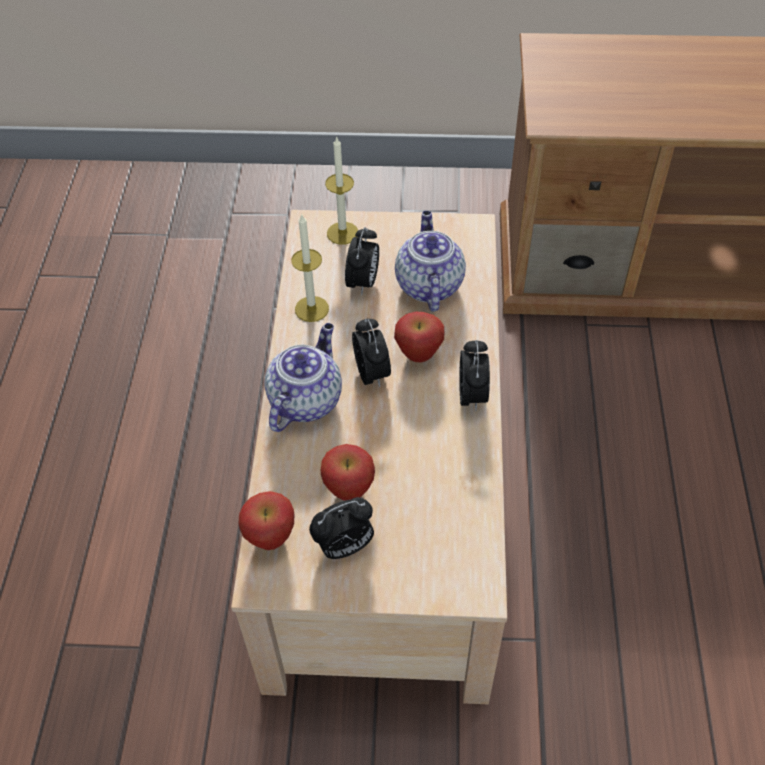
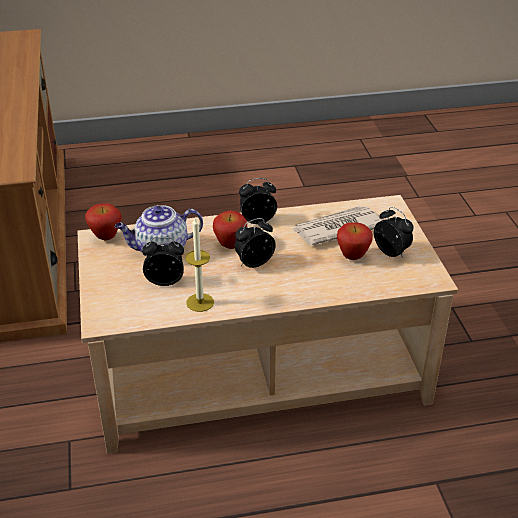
camera: 105 degrees left, 15 degrees down
apple [239,491,294,550] -> apple moved to [85,203,122,240]
teapot [264,323,342,432] -> none
candle [325,136,358,245] -> none
none -> newspaper [293,206,382,245]

